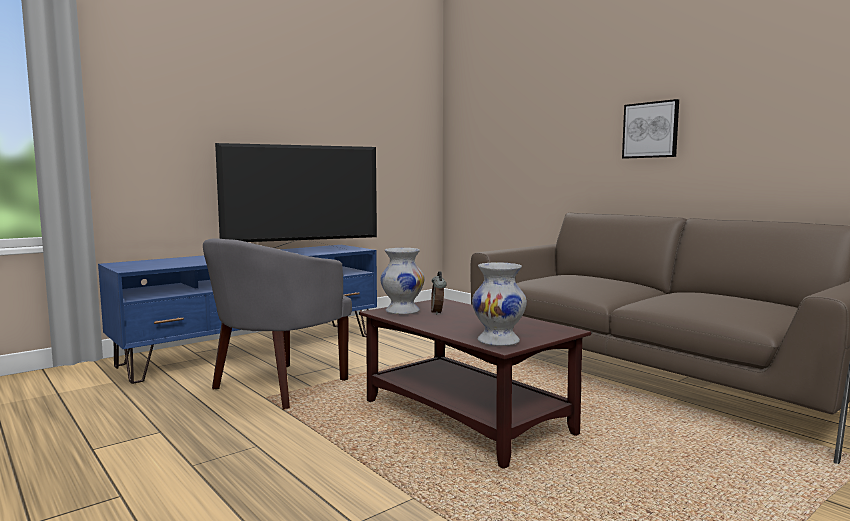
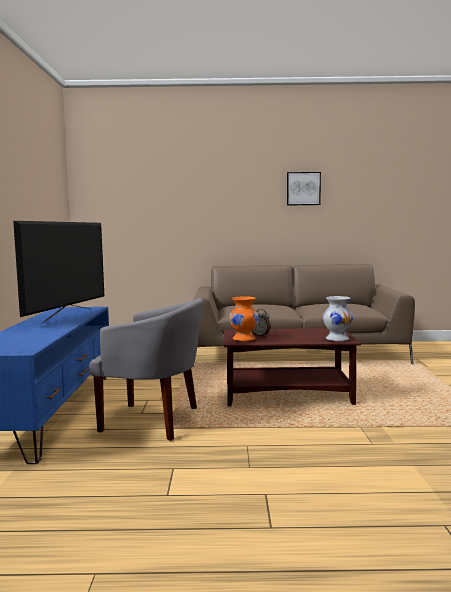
camera: 50 degrees left, 0 degrees up
grey armchair [203,238,352,410] -> grey armchair turned 60 degrees counterclockwise [89,298,203,441]
white vase [380,248,424,314] -> orange vase [229,296,259,341]
picture [622,99,679,159] -> picture moved to [287,172,321,205]

